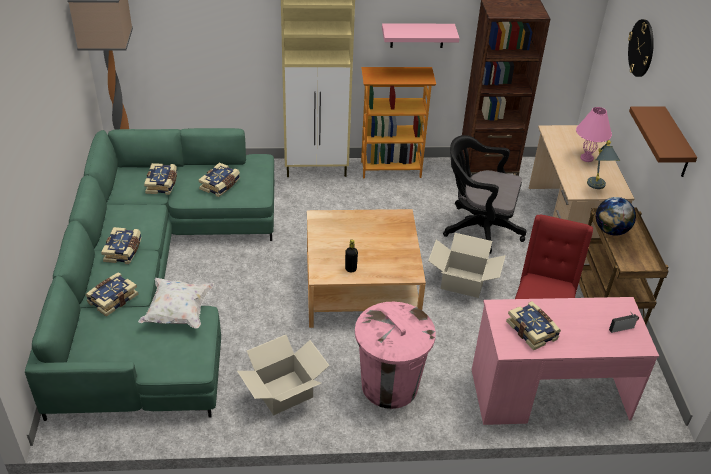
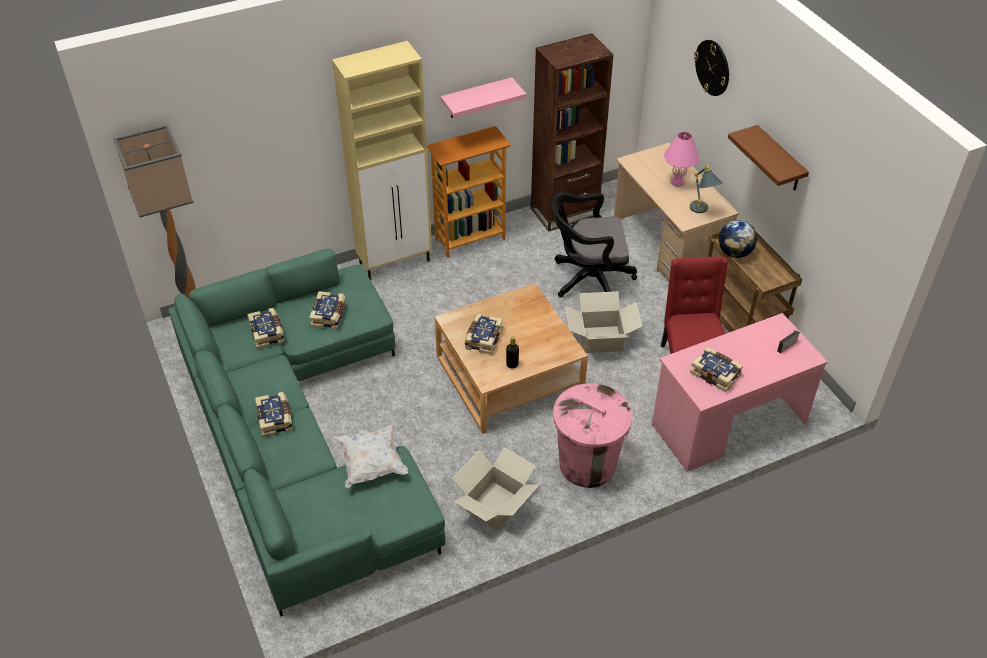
camera: 20 degrees left, 5 degrees up
book [86,272,138,317] -> book moved to [465,313,503,355]

